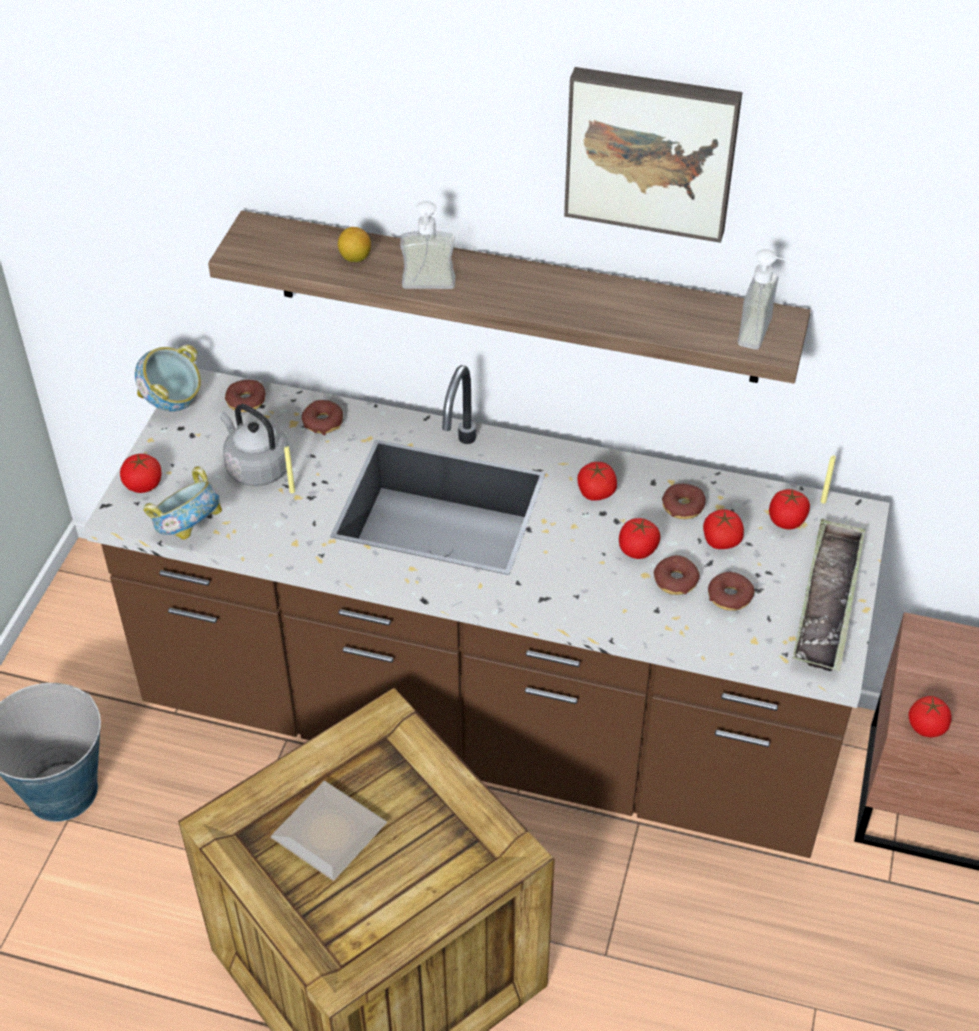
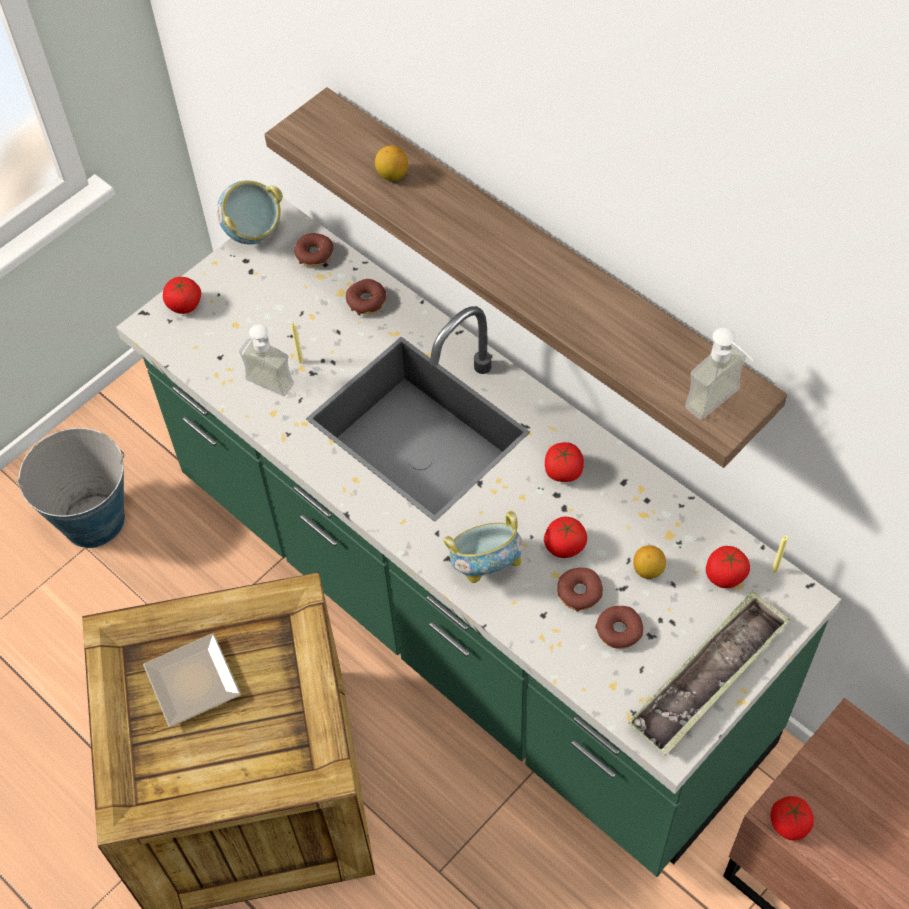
camera: 30 degrees right, 10 degrees up
brown counter [84,365,890,858] -> green counter [116,198,841,877]
bowl [143,466,222,540] -> bowl moved to [443,511,523,583]
grey kettle [220,404,289,486] -> none
soap dispenser [400,201,455,289] -> soap dispenser moved to [239,324,294,396]
picture [564,67,742,243] -> none
donut [662,484,706,519] -> none
tomato [703,509,744,549] -> lemon [633,545,666,579]

